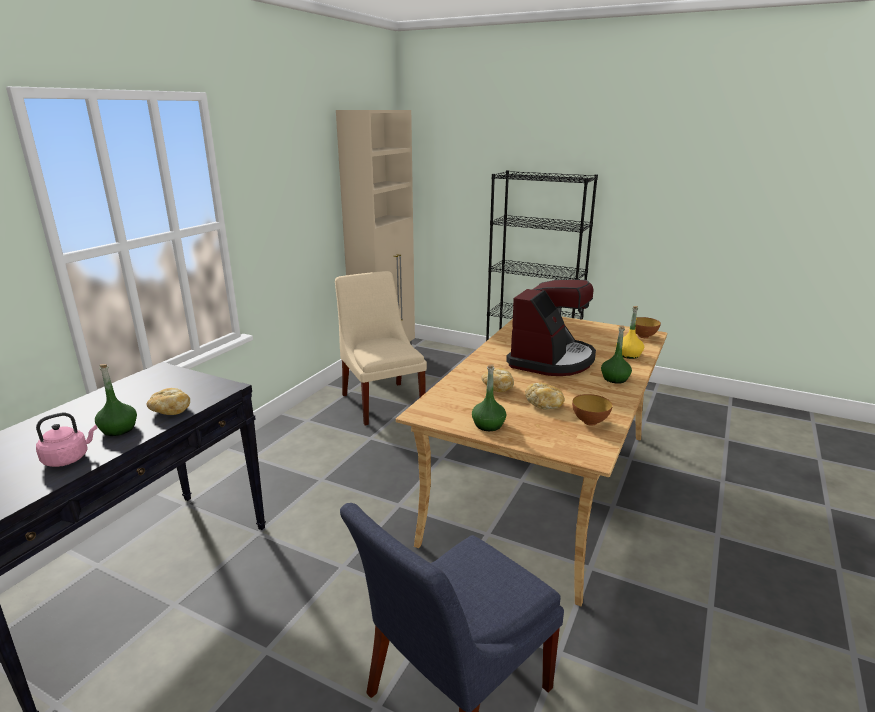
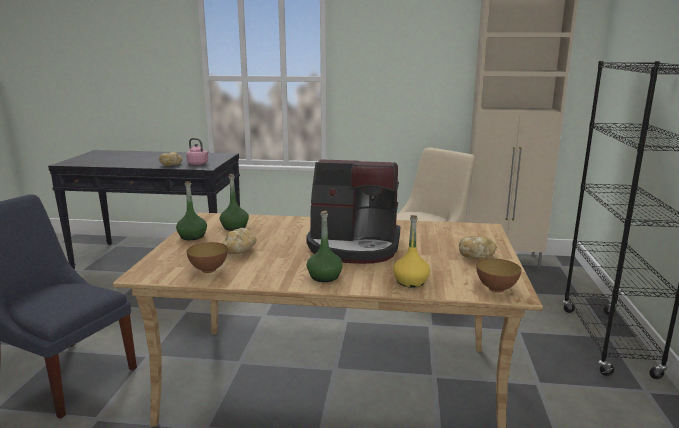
camera: 70 degrees right, 5 degrees down
pink kettle [36,413,97,467] -> pink kettle moved to [186,138,209,165]
green bottle [95,364,137,436] -> green bottle moved to [220,174,249,231]
bread [481,368,514,392] -> bread moved to [459,236,497,259]

